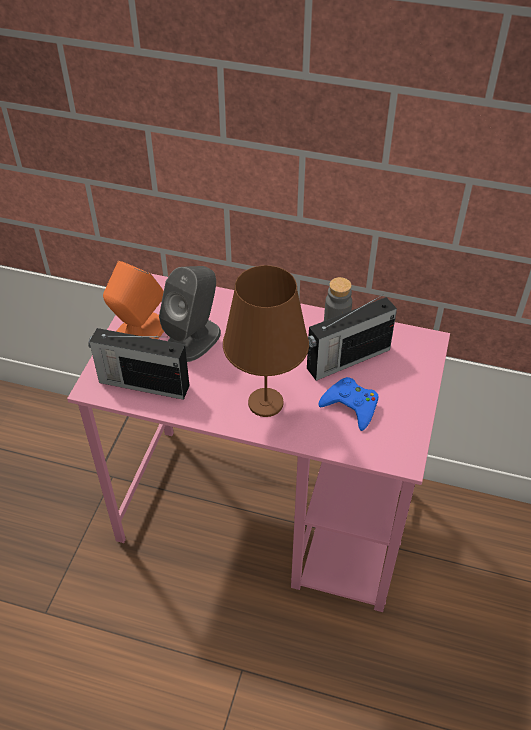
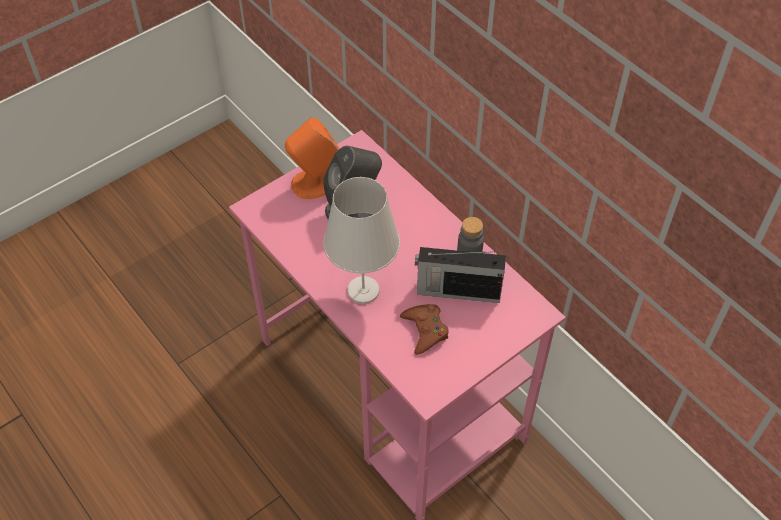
camera: 35 degrees right, 5 degrees up
radio [88,328,190,400] -> none
brown table lamp [223,265,309,417] -> white table lamp [323,177,400,304]
blue game controller [319,377,379,431] -> brown game controller [400,304,449,355]

